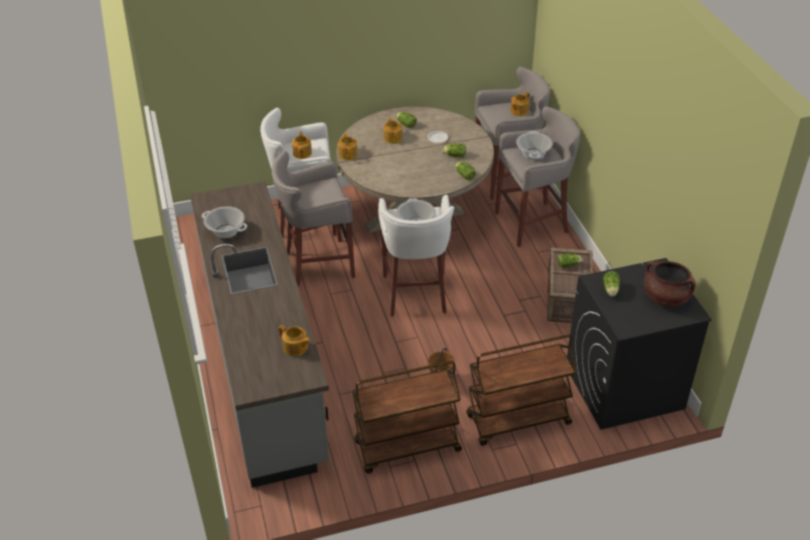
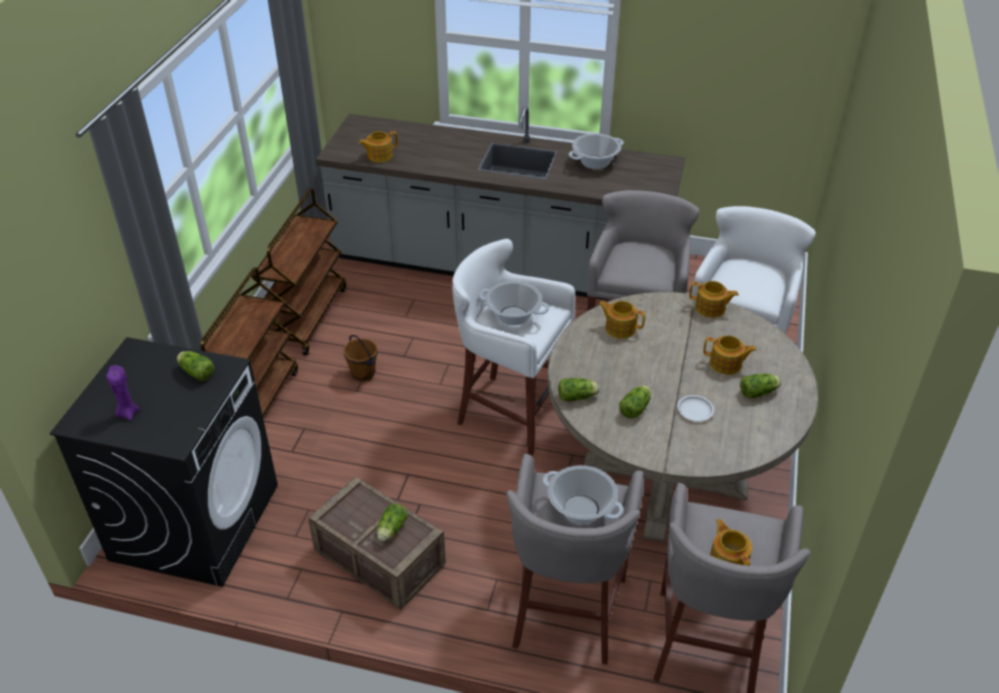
camera: 120 degrees right, 0 degrees up
teapot [292,132,312,159] -> teapot moved to [598,301,645,339]
brown cooking pot [644,261,696,307] -> purple candle [106,365,139,420]

